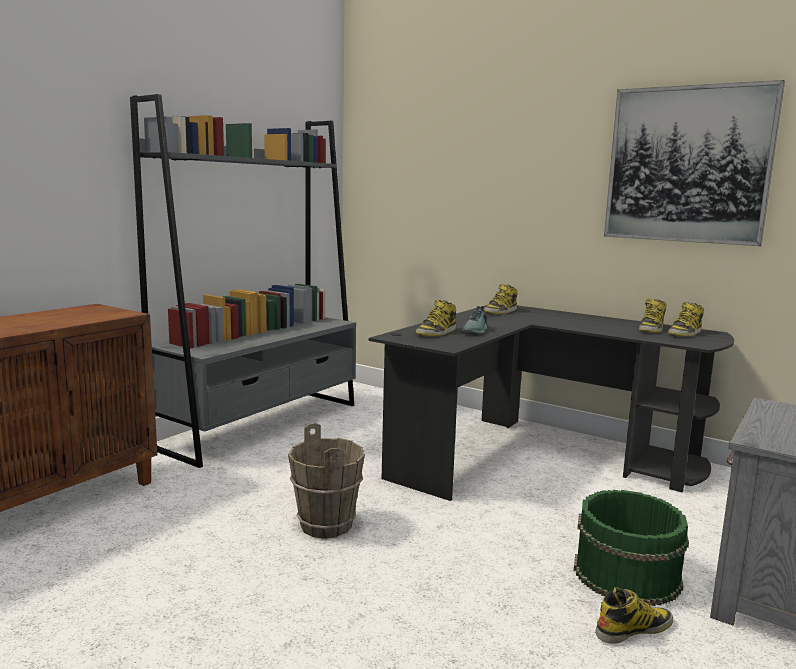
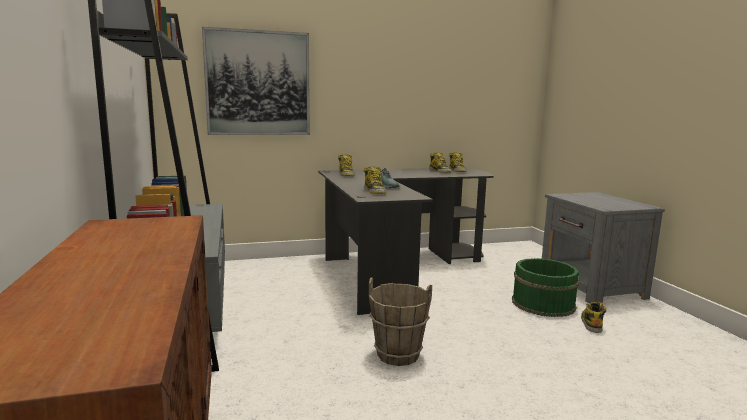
camera: 50 degrees left, 0 degrees up
picture [604,80,785,246] -> picture moved to [202,27,310,135]

